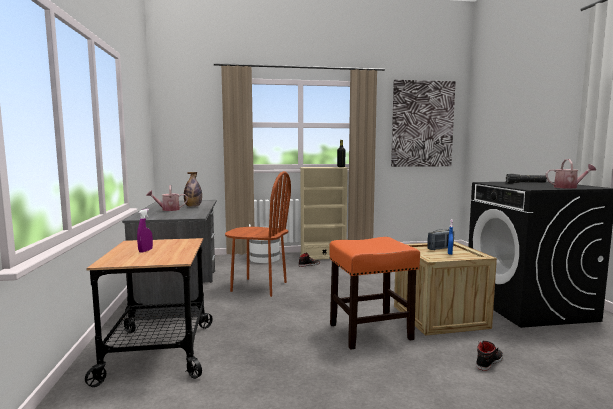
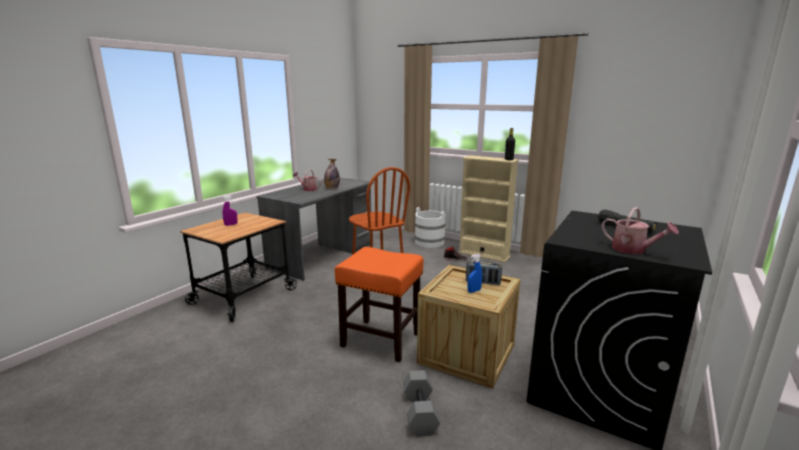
camera: 40 degrees right, 10 degrees up
picture [391,80,456,167] -> none
black shoe [476,341,503,371] -> grey dumbbell [403,370,440,437]

